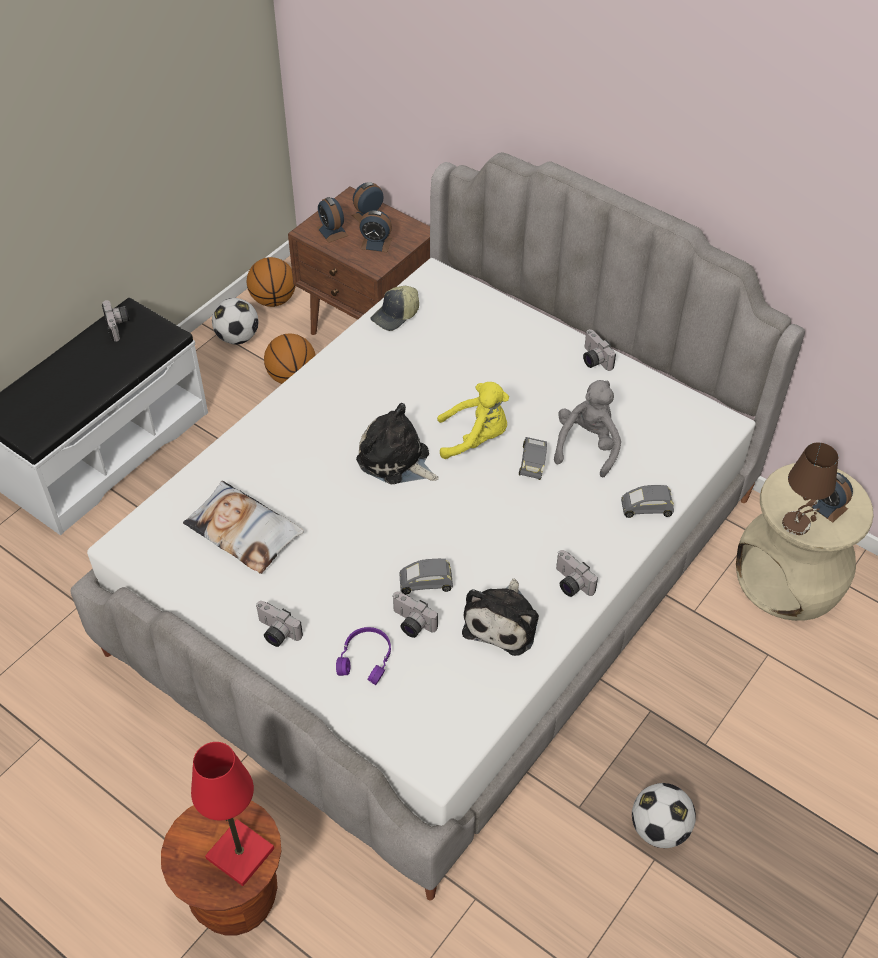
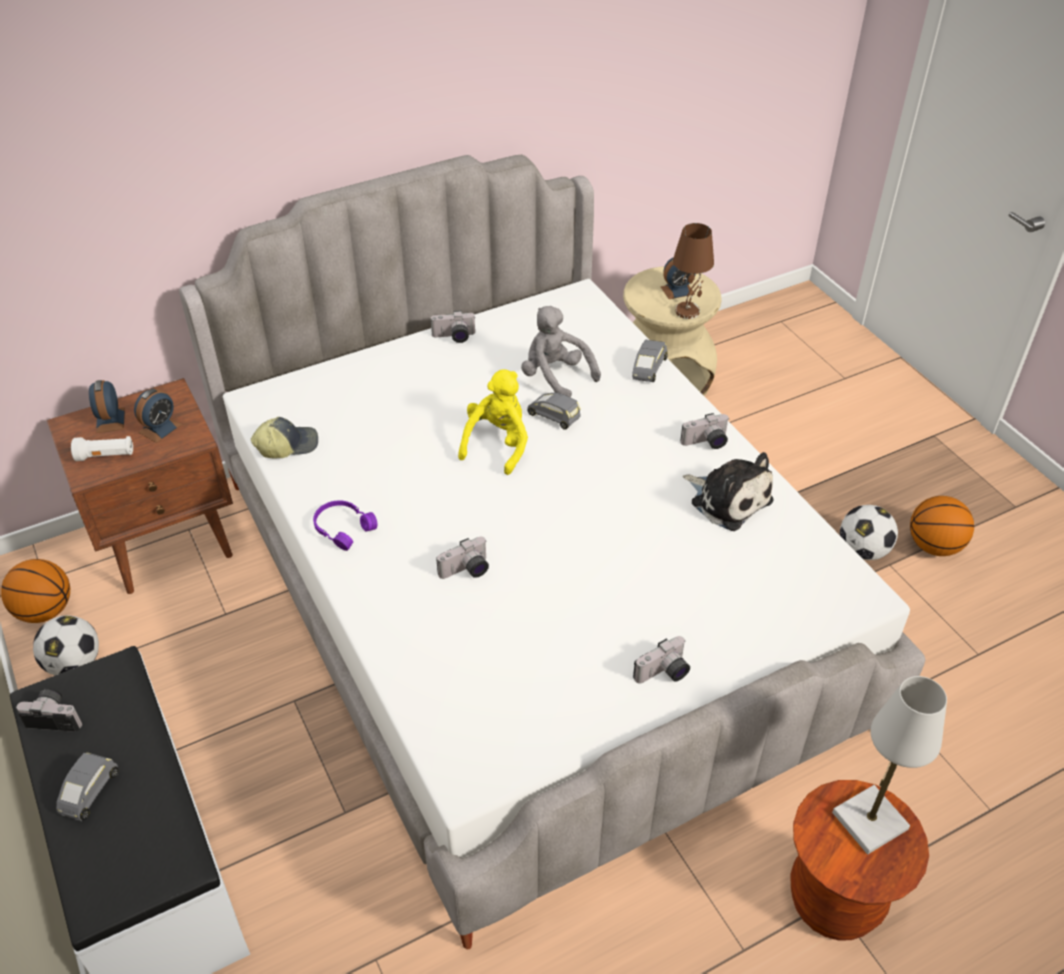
camera: 65 degrees left, 5 degrees down
pillow [183,481,303,574] -> none
red table lamp [191,742,274,886] -> white table lamp [832,676,947,854]
basketball [264,334,316,384] -> basketball moved to [910,496,974,556]
alarm clock [317,197,348,243] -> white flashlight [71,436,133,461]
purple headphones [336,627,391,685] -> purple headphones moved to [313,500,377,551]
plush toy [356,403,439,484] -> none
cap [370,286,419,331] -> cap turned 90 degrees counterclockwise [251,417,318,459]
camera [392,591,438,638] -> camera moved to [436,537,489,579]
grey toy car [399,559,453,594] -> grey toy car moved to [56,753,118,821]

